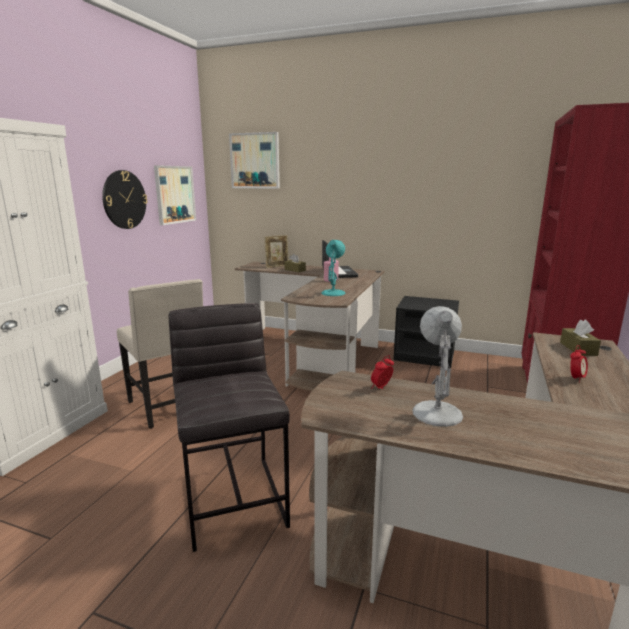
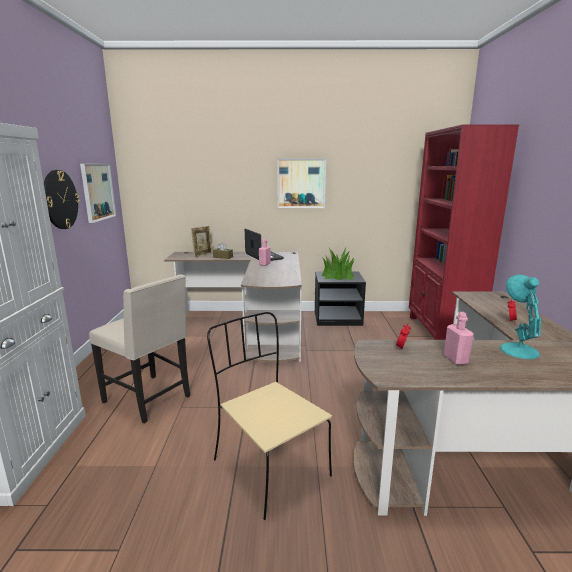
camera: 20 degrees left, 0 degrees up
grey stool [169,303,290,552] -> beige chair [207,312,332,520]
picture [229,132,280,189] -> picture moved to [277,158,326,208]
turquoise table lamp [321,240,346,296] -> turquoise table lamp moved to [500,275,541,359]
white table lamp [412,306,463,427] -> pink bottle [444,312,474,365]
brown tissue box [560,320,601,356] -> none
none -> potted plant [321,248,355,280]

